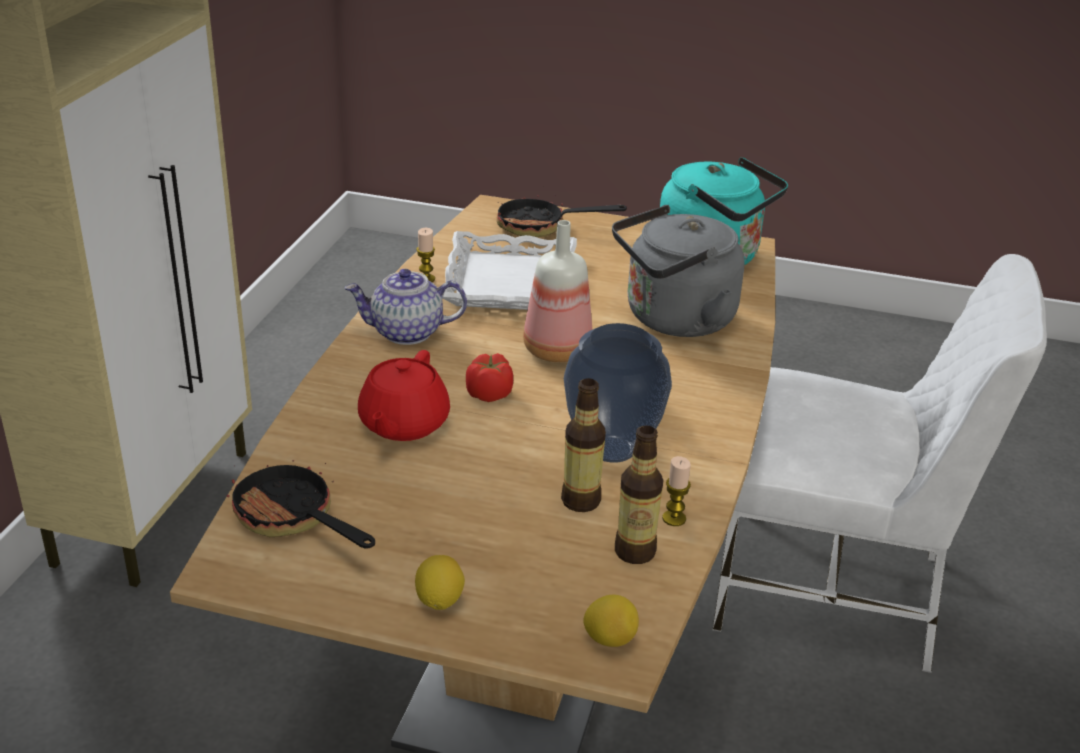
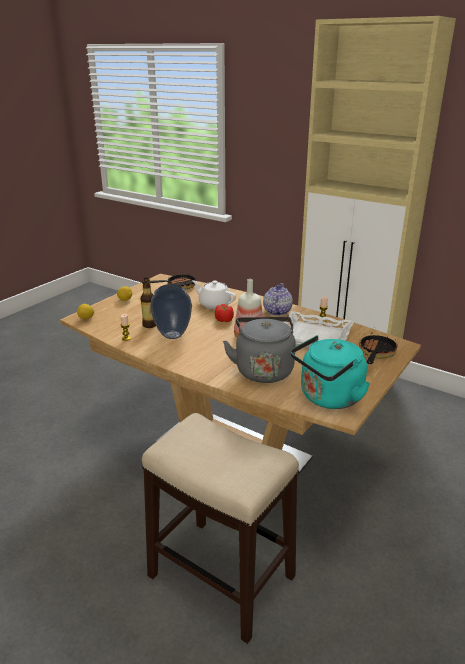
camera: 110 degrees right, 5 degrees down
red teapot [358,350,450,441] -> white teapot [192,280,236,309]
bottle [615,425,663,564] -> none
white chair [712,254,1047,673] -> stool [142,413,299,644]

